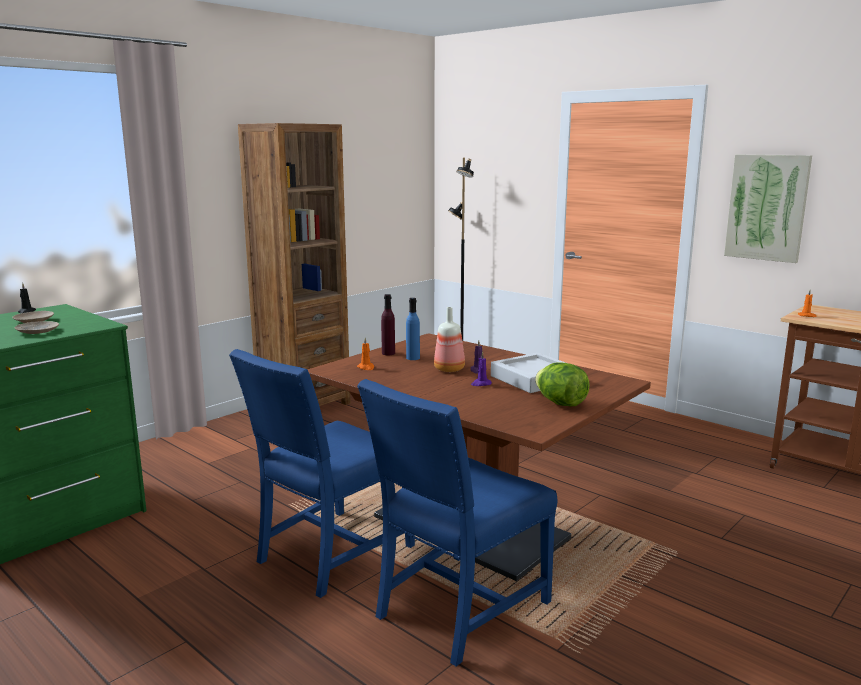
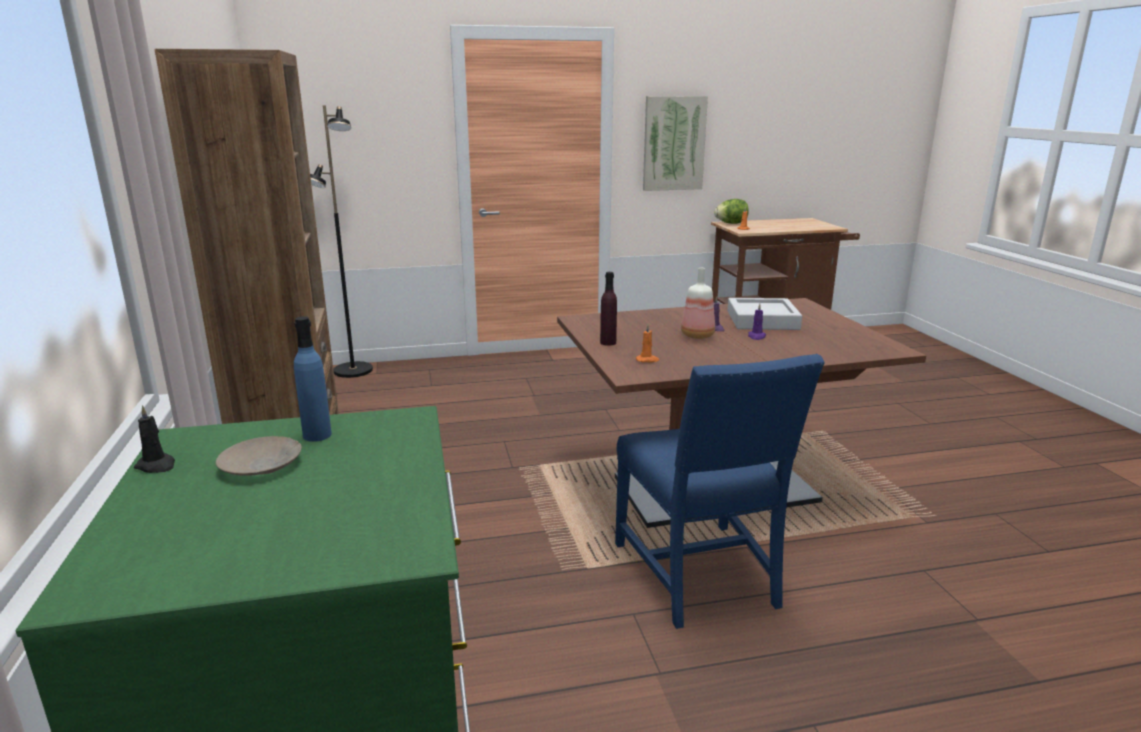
camera: 55 degrees left, 5 degrees up
beige plate [14,321,59,334] -> none
blue chair [357,379,557,667] -> none
blue bottle [406,298,420,360] -> blue bottle moved to [294,316,332,442]
lettuce [535,363,590,406] -> lettuce moved to [714,199,749,224]

